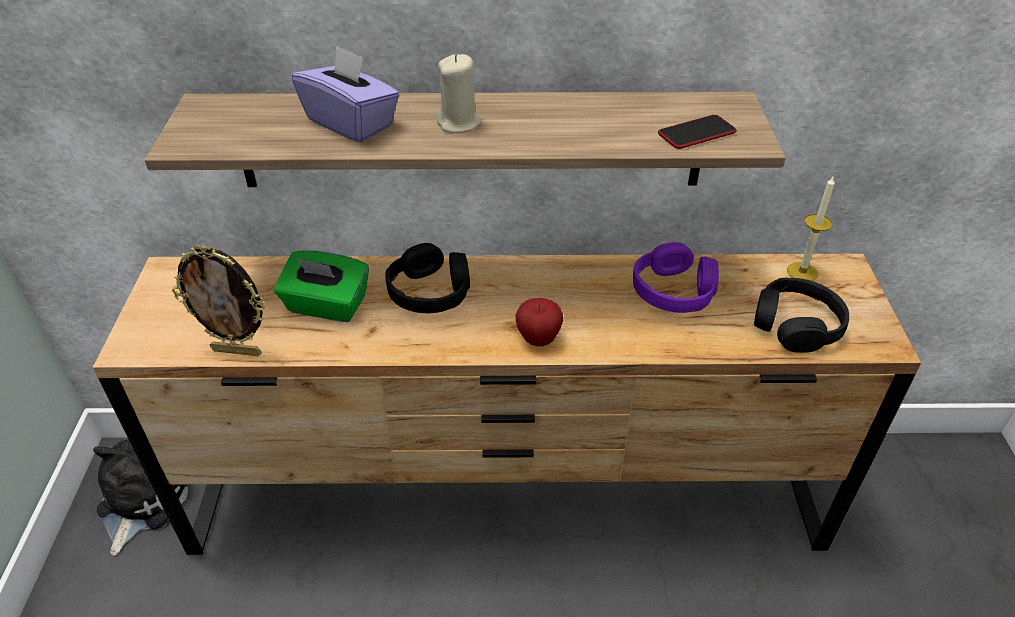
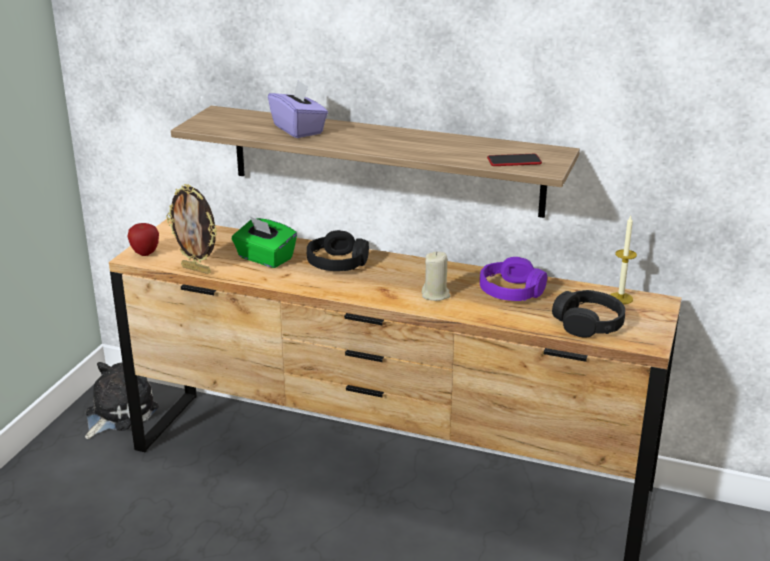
camera: 20 degrees right, 15 degrees down
beige candle [437,54,482,133] -> beige candle moved to [422,251,451,301]
apple [516,298,563,346] -> apple moved to [127,223,159,256]

